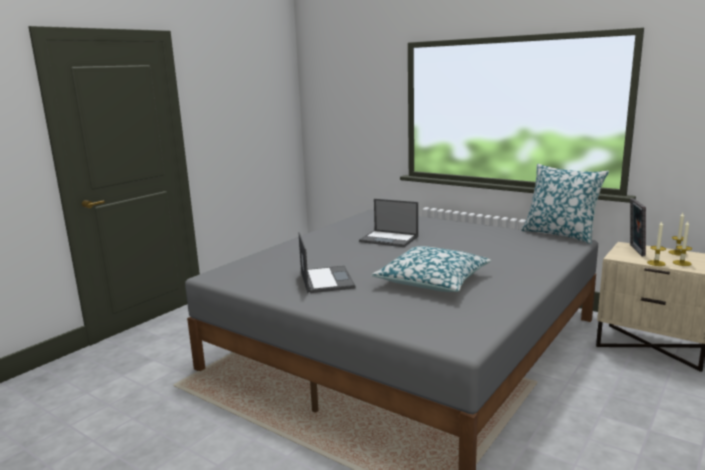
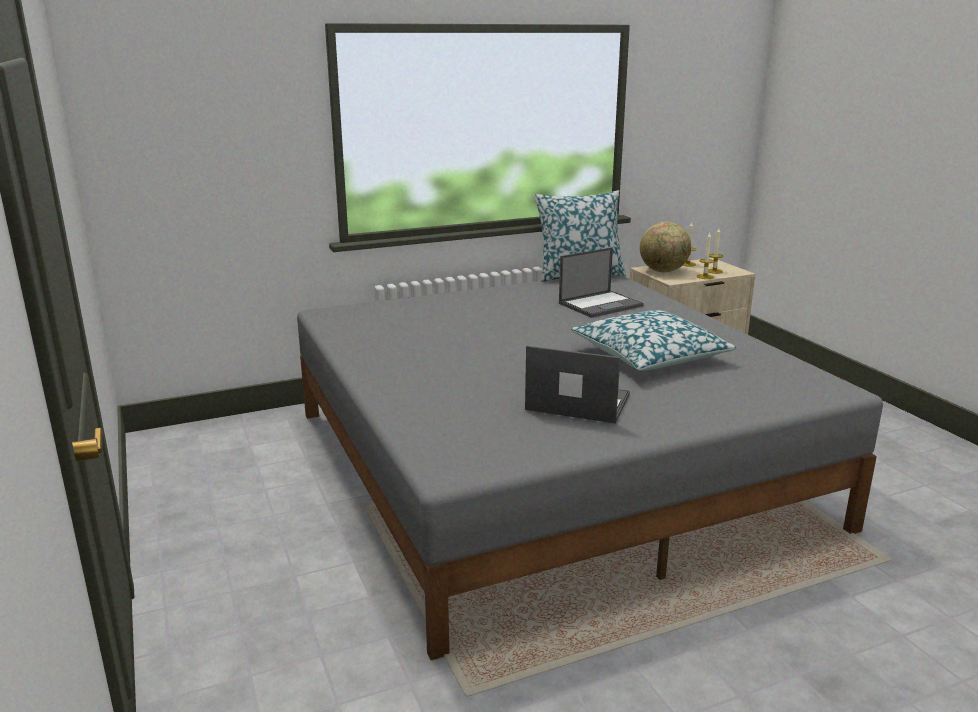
camera: 60 degrees left, 5 degrees up
laptop [359,199,418,247] -> laptop moved to [559,247,644,318]
picture frame [630,198,646,256] -> globe [640,222,691,272]

